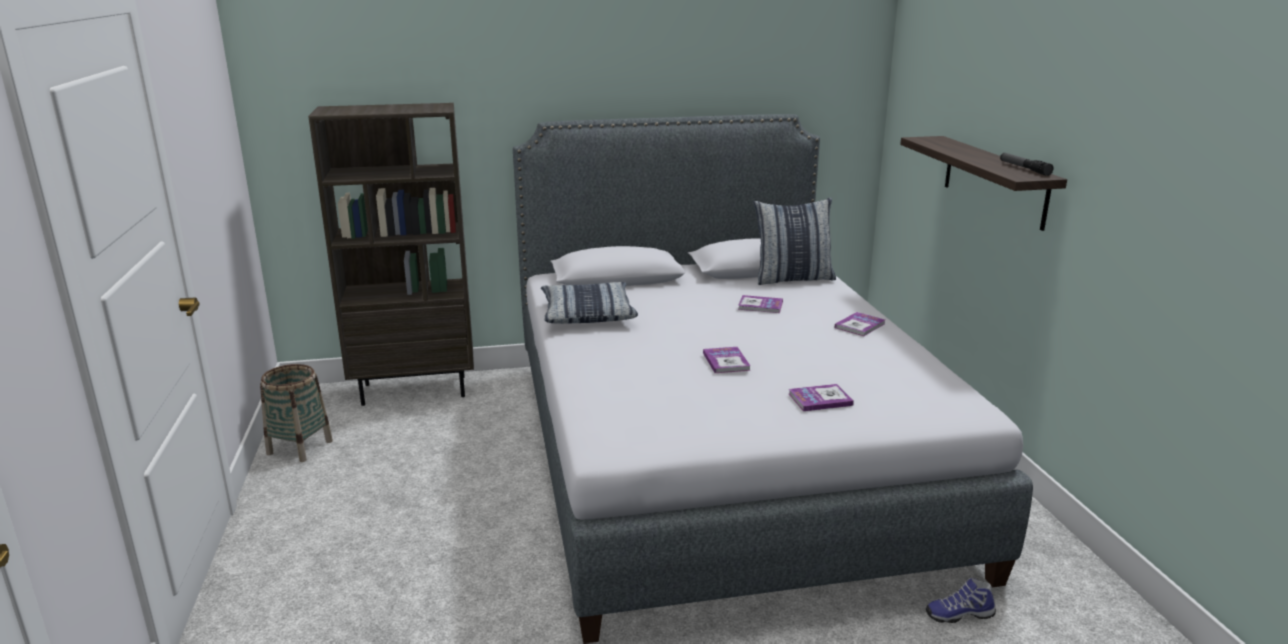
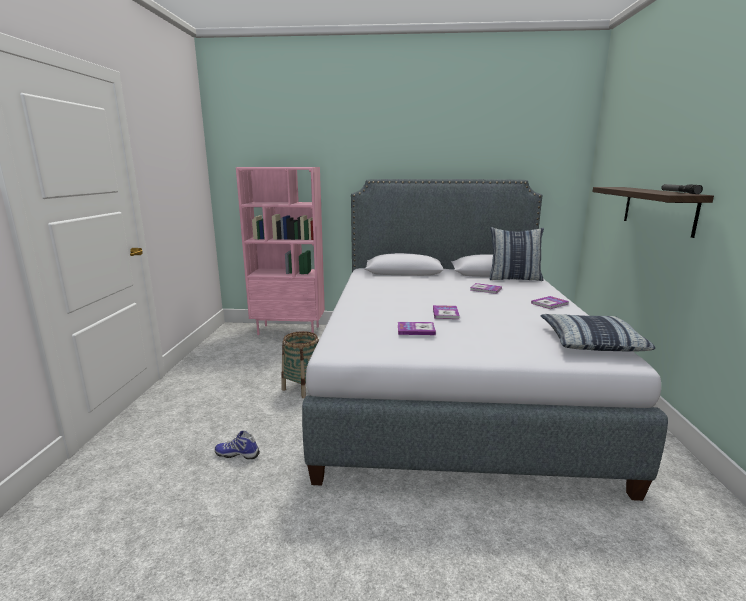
camera: 15 degrees right, 5 degrees down
basket [260,364,333,462] -> basket moved to [281,331,319,398]
brown bookcase [308,103,474,406] -> pink bookcase [236,167,325,335]
pillow [541,282,638,324] -> pillow moved to [540,314,655,352]
book [789,384,854,411] -> book moved to [398,322,436,335]
shoe [926,578,996,623] -> shoe moved to [215,431,260,459]

